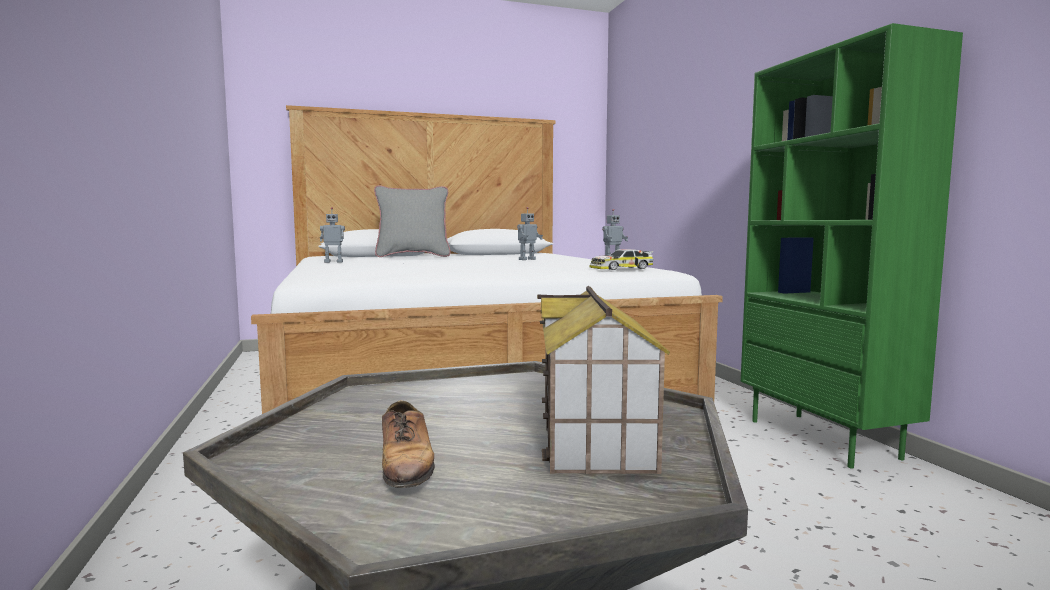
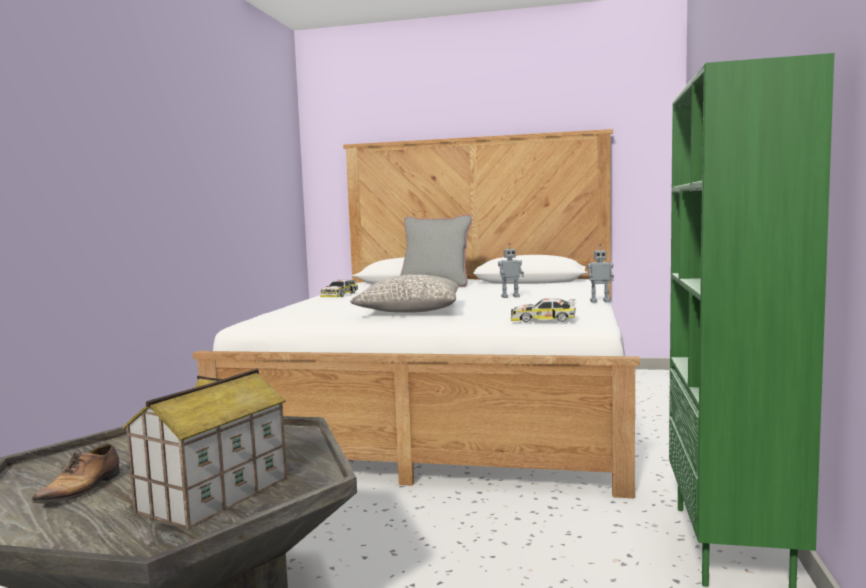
camera: 30 degrees right, 0 degrees up
toy robot [320,207,345,263] -> toy car [320,280,358,297]
none -> grey pillow [350,274,458,313]

